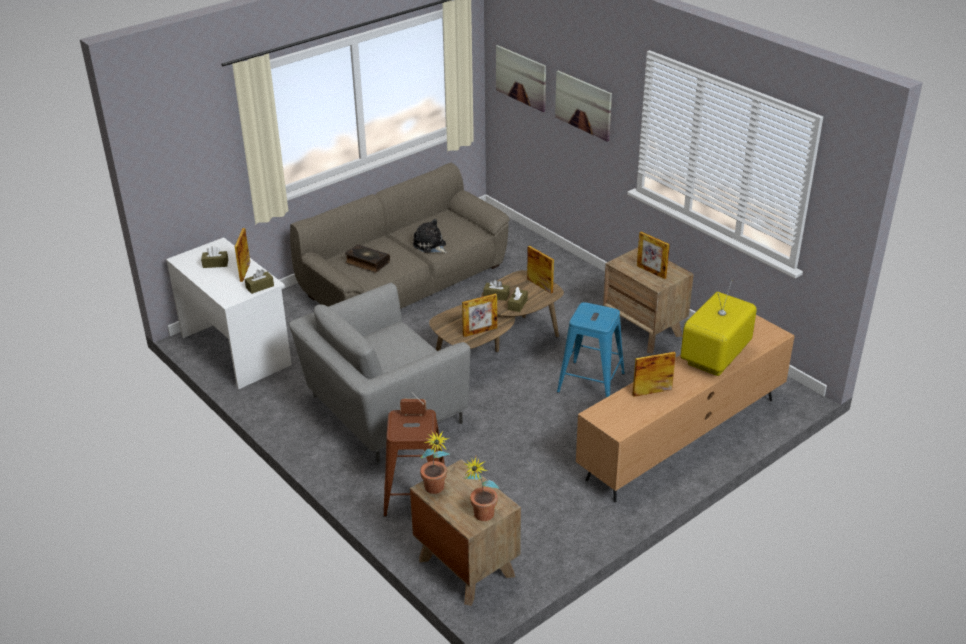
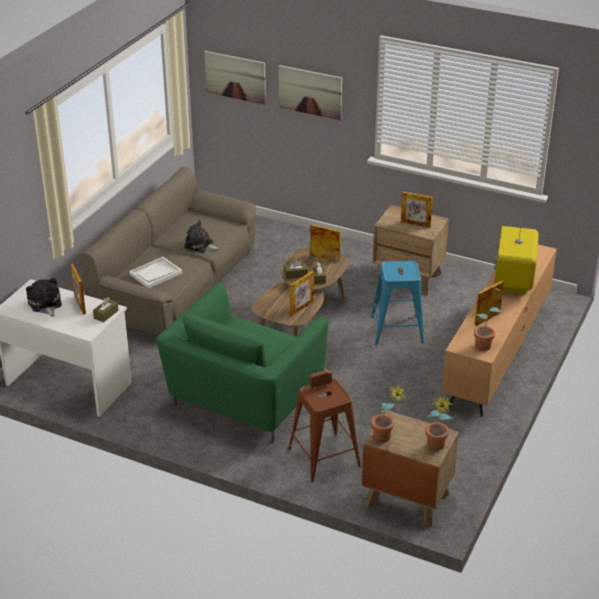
camera: 25 degrees left, 0 degrees up
brown tissue box [201,246,228,268] -> plush toy [26,277,62,317]
grey armchair [289,283,470,463] -> green armchair [156,283,329,442]
book [345,244,390,273] -> white tray [129,257,182,288]
none -> potted plant [474,287,504,351]

